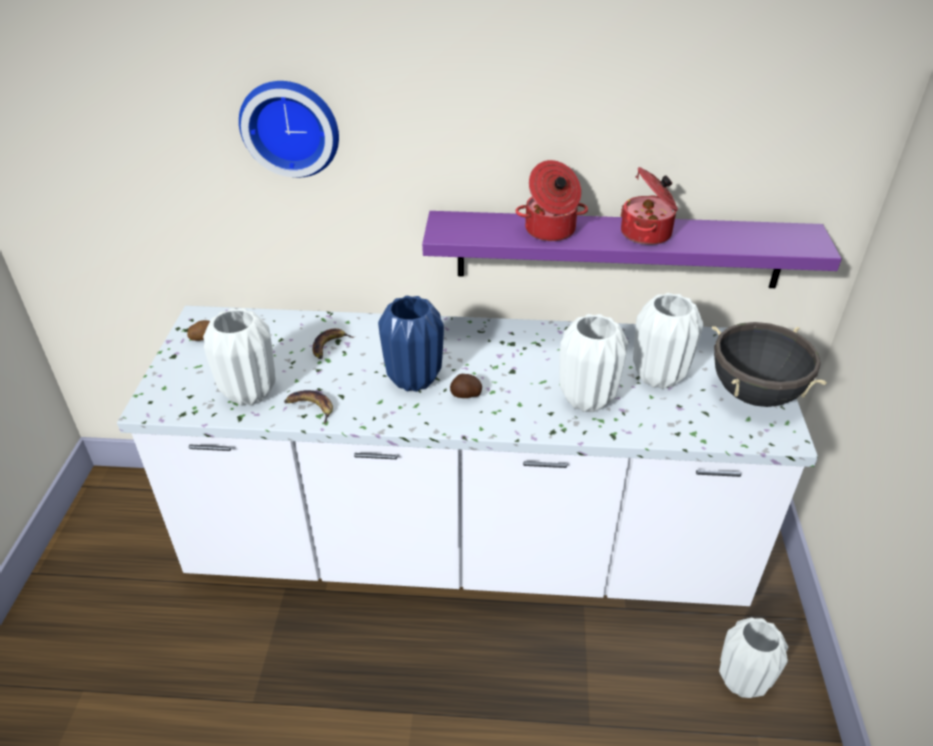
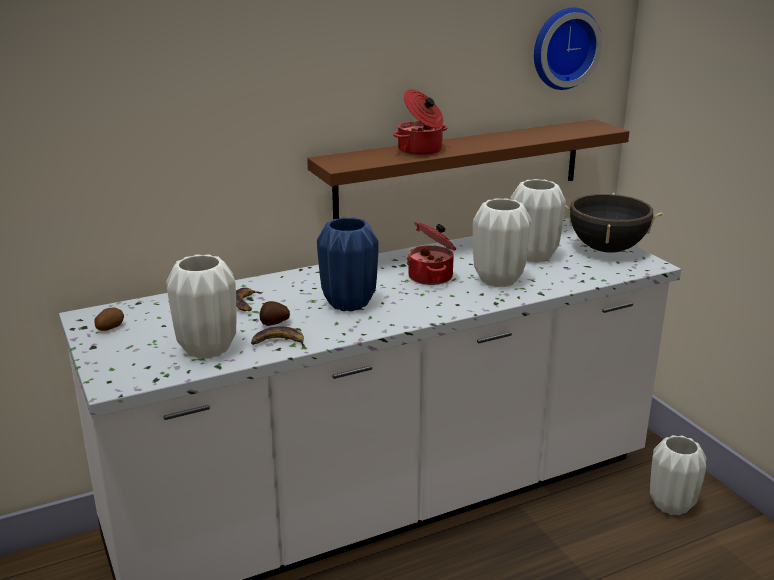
camera: 30 degrees left, 15 degrees down
wall clock [239,81,339,178] -> wall clock moved to [534,7,602,90]
purple shelf [422,211,842,288] -> brown shelf [307,119,630,219]
potato [450,374,482,398] -> potato moved to [260,301,290,326]
cooking pot [620,167,678,245] -> cooking pot moved to [407,222,456,285]

